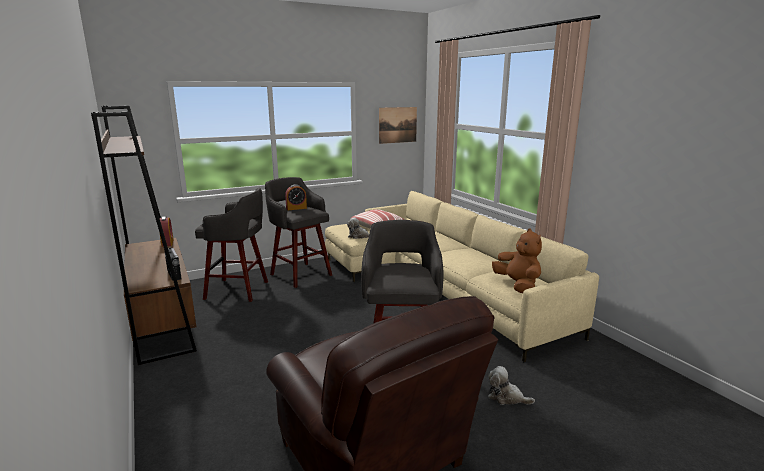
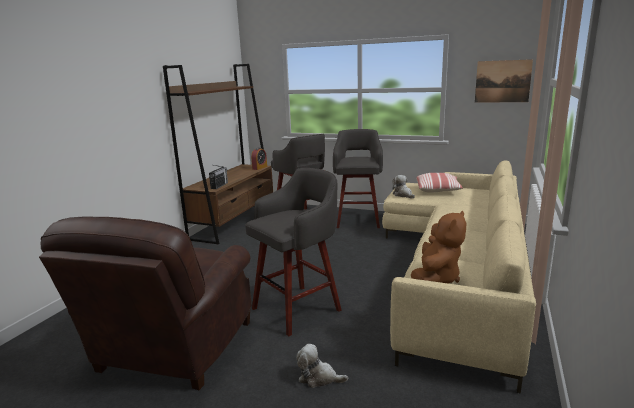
camera: 50 degrees right, 0 degrees up
alarm clock [285,184,307,210] -> none
plush toy [488,366,535,405] -> plush toy turned 60 degrees counterclockwise [296,344,348,388]

